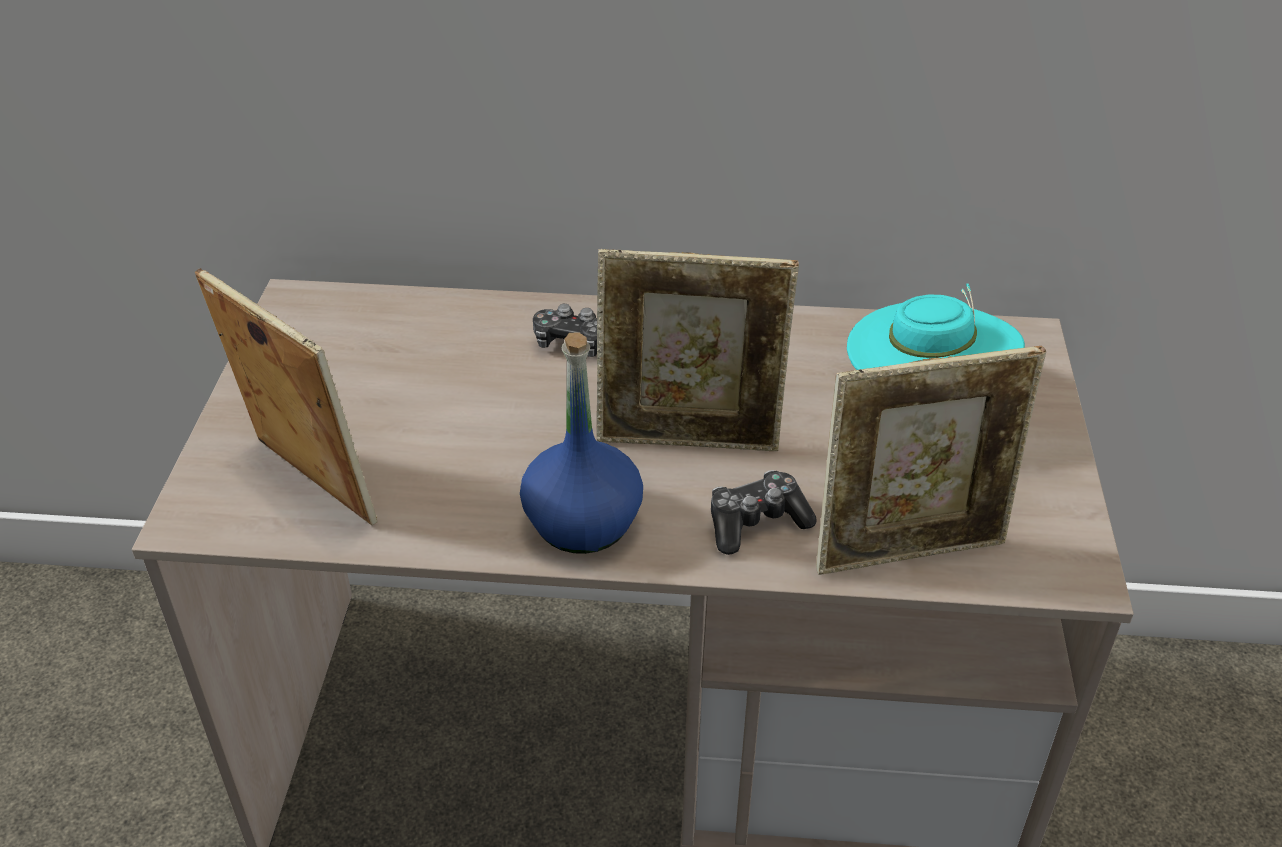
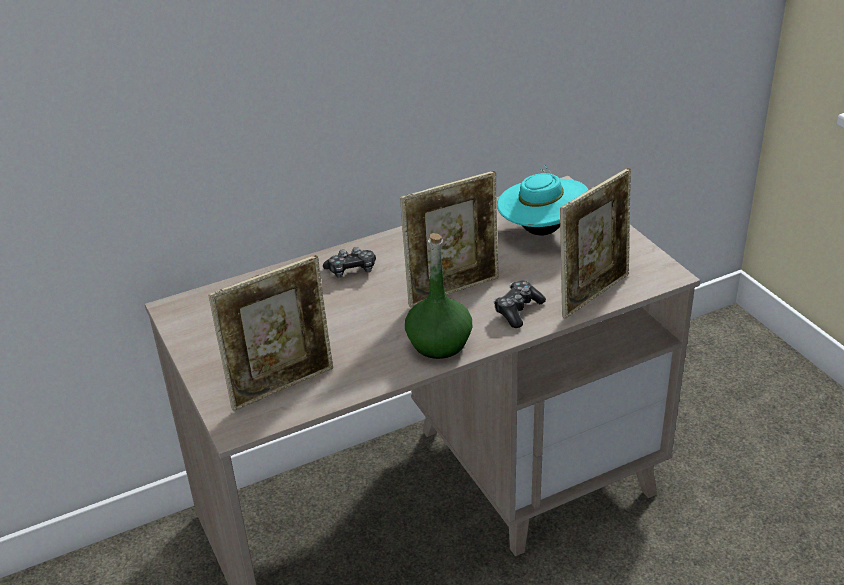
camera: 30 degrees left, 5 degrees down
picture frame [195,268,377,525] -> picture frame turned 135 degrees clockwise [208,255,333,411]
blue bottle [520,332,643,554] -> green bottle [405,233,472,359]

